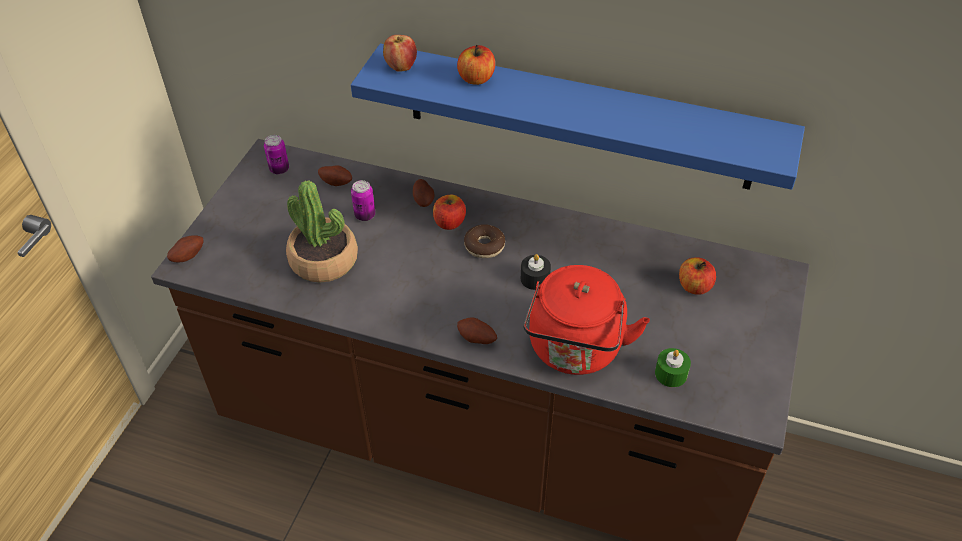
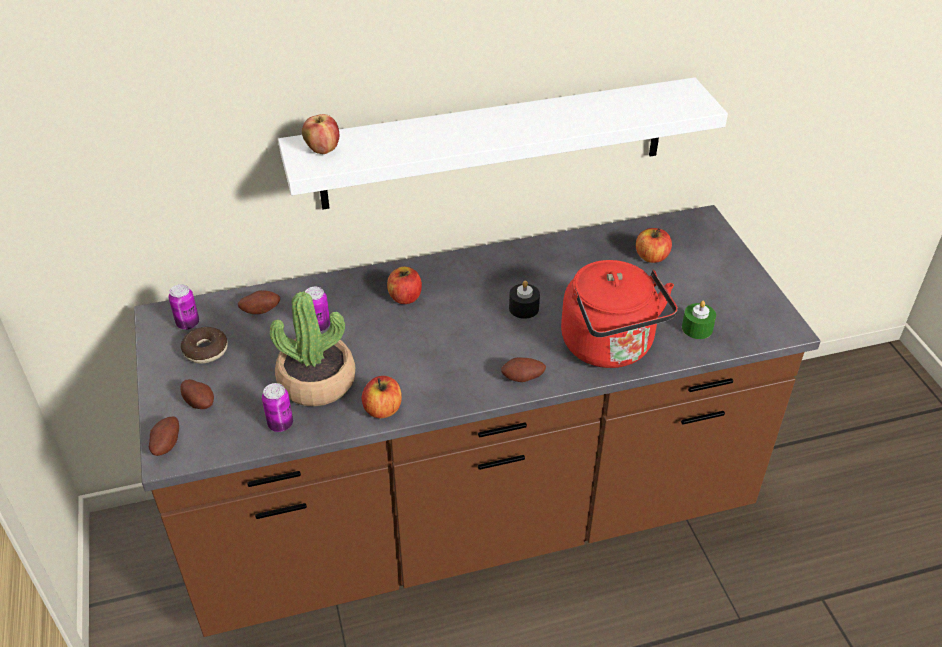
camera: 35 degrees left, 5 degrees down
blue shelf [351,44,805,190] -> white shelf [278,77,728,210]
potato [413,179,435,207] -> potato moved to [180,379,214,409]
apple [457,45,495,85] -> apple moved to [362,376,402,418]
donut [464,224,505,258] -> donut moved to [181,327,228,364]
none -> can [262,383,293,432]

